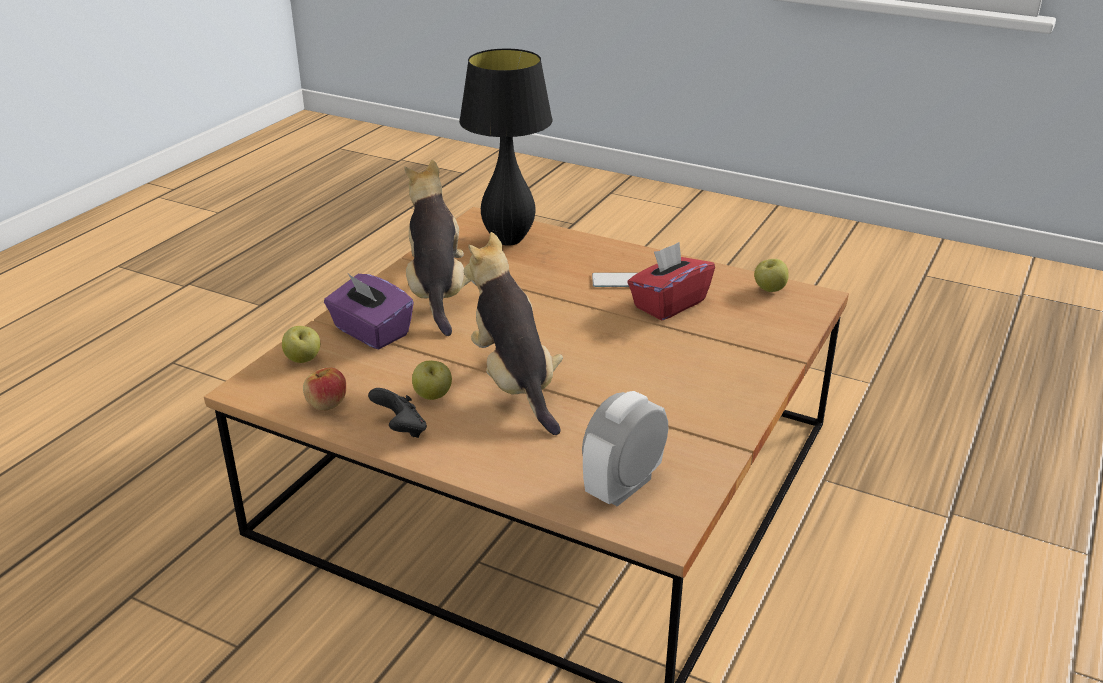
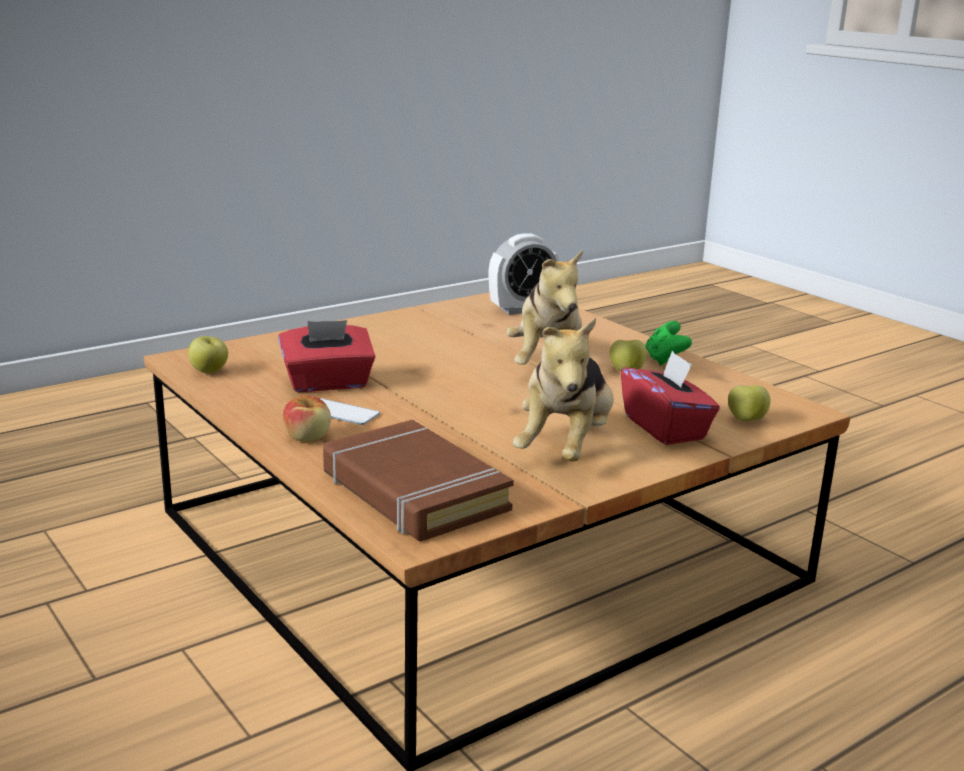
camera: 155 degrees left, 10 degrees down
apple [303,368,347,411] -> apple moved to [283,396,331,442]
purple tissue box [324,274,414,349] -> red tissue box [621,351,720,445]
black game controller [368,388,427,438] -> green game controller [646,321,692,366]
black table lamp [459,49,553,246] -> brown book [323,420,514,541]

